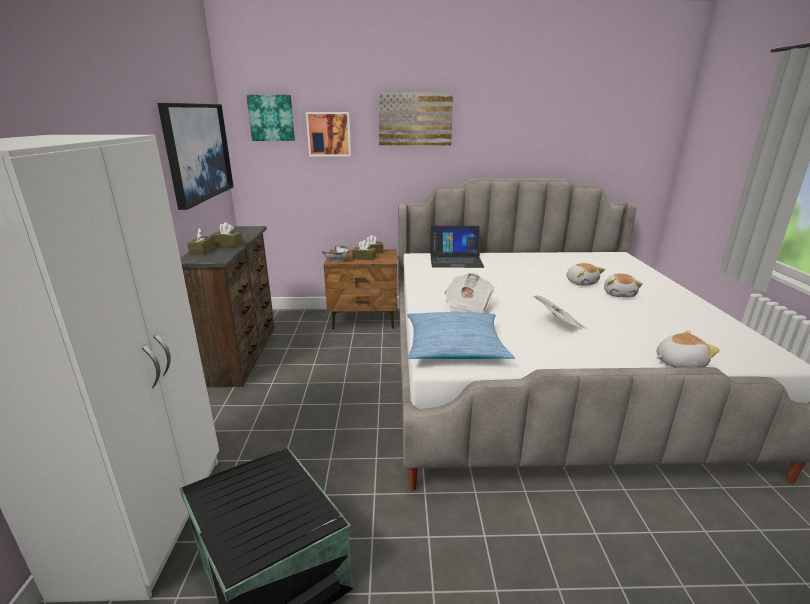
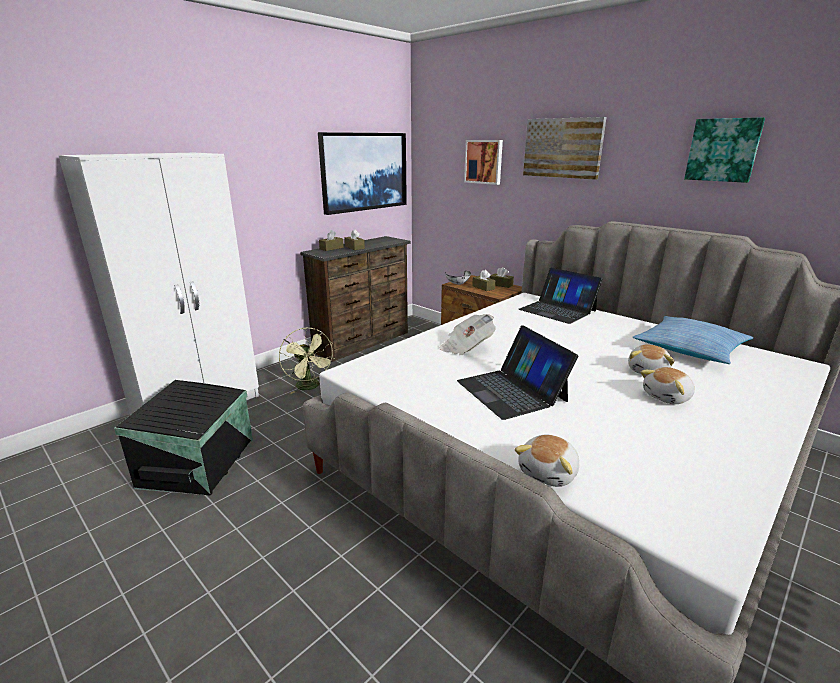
camera: 45 degrees right, 0 degrees up
picture [246,95,295,141] -> picture moved to [684,117,765,183]
pillow [407,312,515,359] -> pillow moved to [632,316,753,364]
newspaper [533,295,588,329] -> laptop [457,325,578,420]
plush toy [656,330,720,367] -> plush toy turned 90 degrees clockwise [514,435,579,487]
none -> green fan [279,328,335,394]

